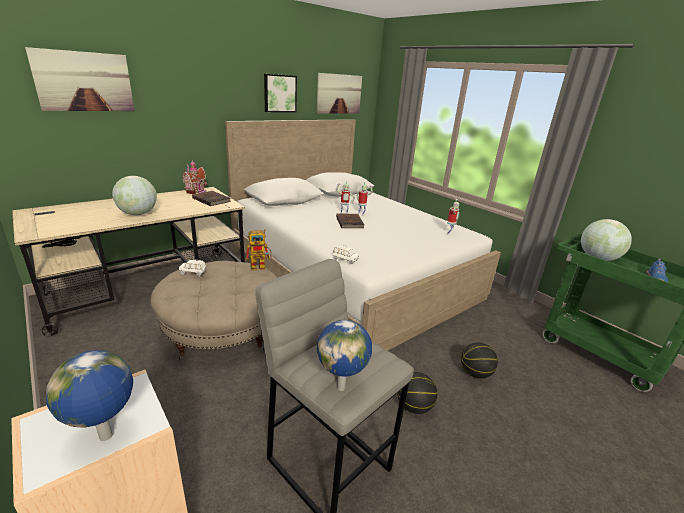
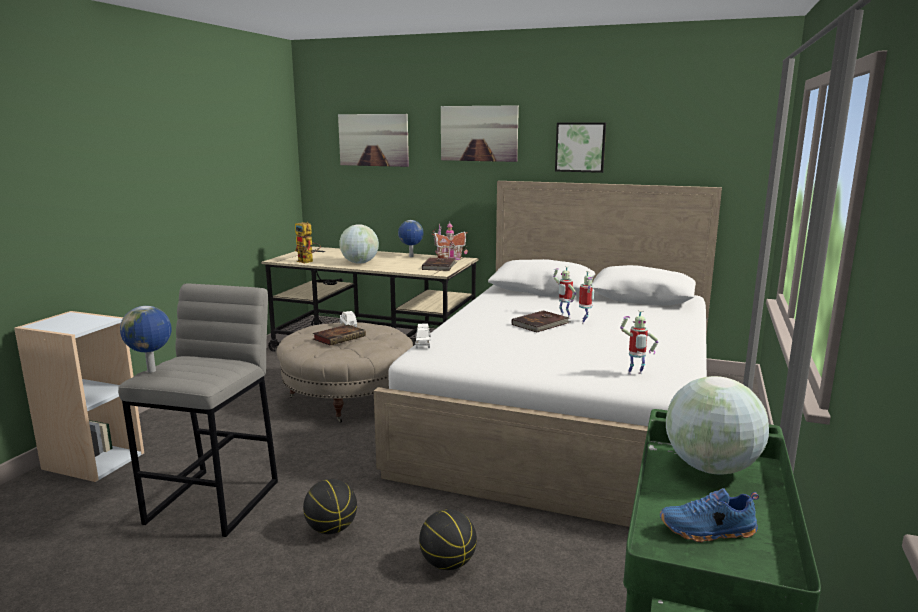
camera: 60 degrees right, 10 degrees down
globe [46,350,133,441] -> globe moved to [398,220,424,257]
toy robot [245,229,272,271] -> toy robot moved to [295,222,321,263]
picture [317,73,362,114] -> picture moved to [441,105,519,162]
none -> book [313,325,366,345]

